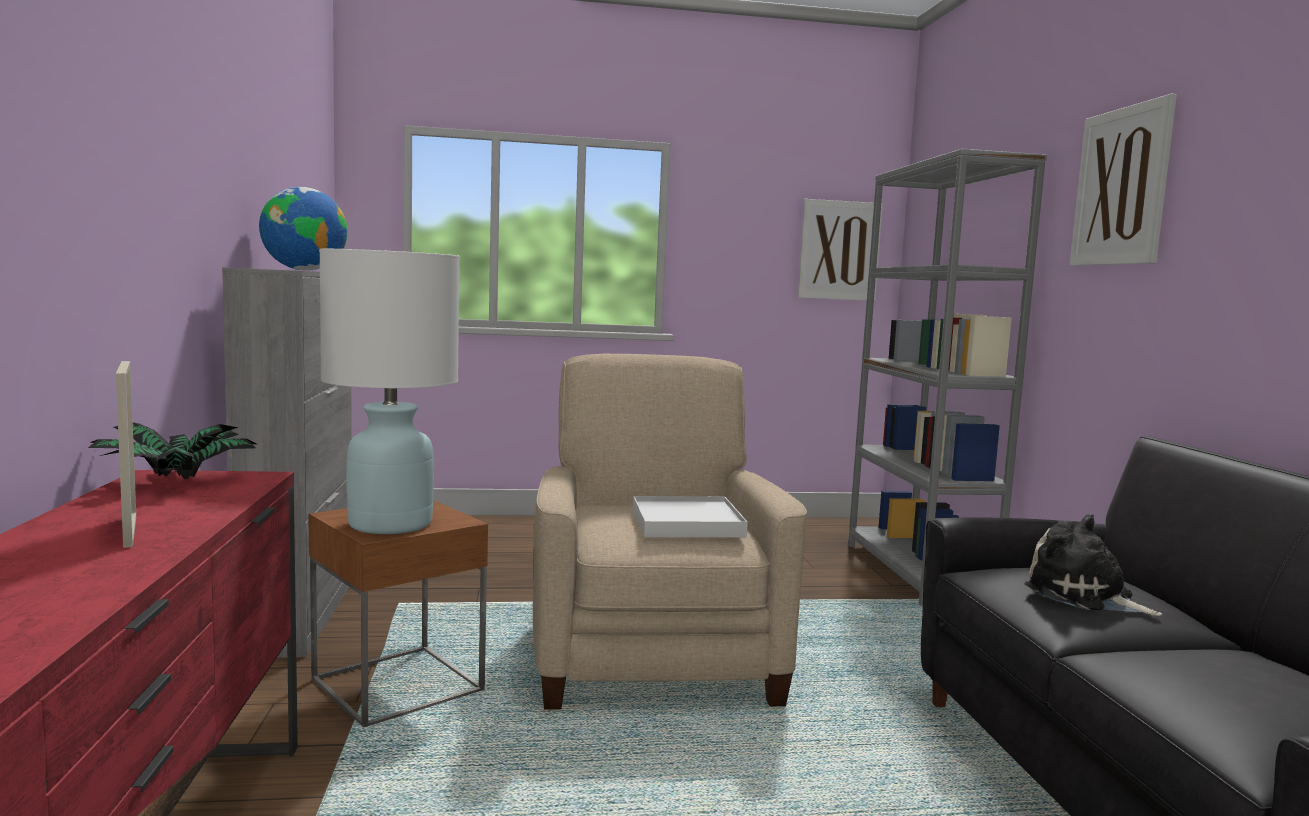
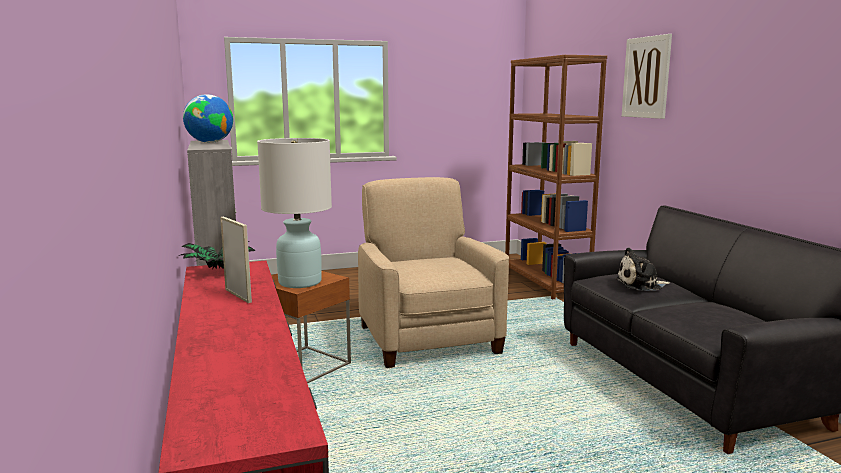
camera: 10 degrees left, 5 degrees up
white tray [633,496,748,537] -> none
picture [798,199,883,301] -> none
grey bookcase [848,149,1047,606] -> brown bookcase [505,55,607,299]
plush toy [1024,514,1162,616] -> plush toy turned 45 degrees counterclockwise [615,247,670,290]

